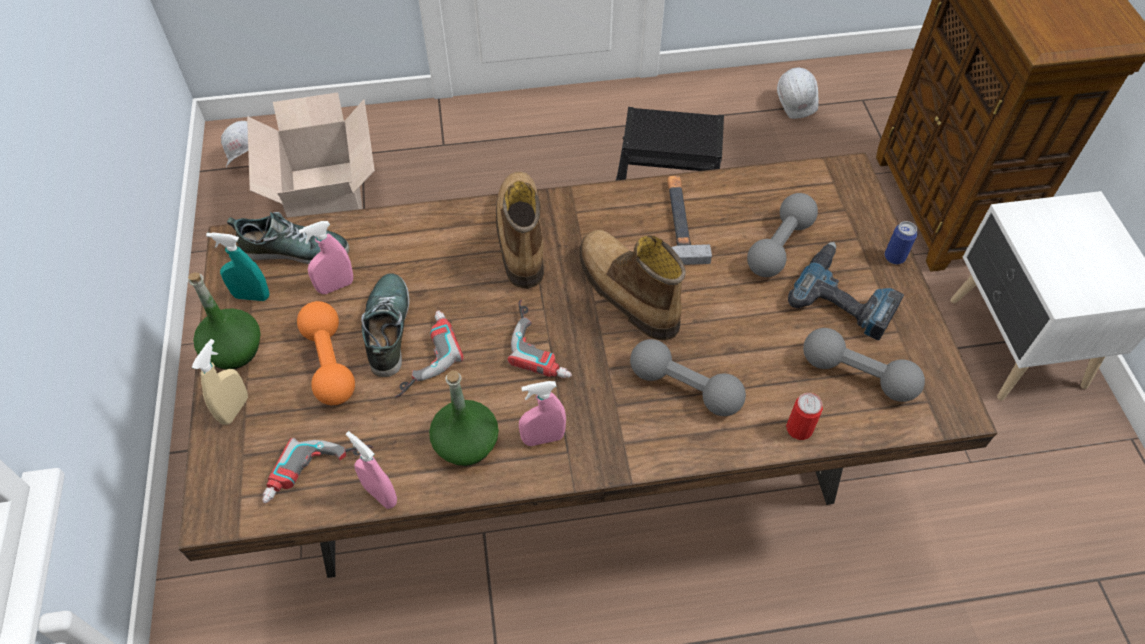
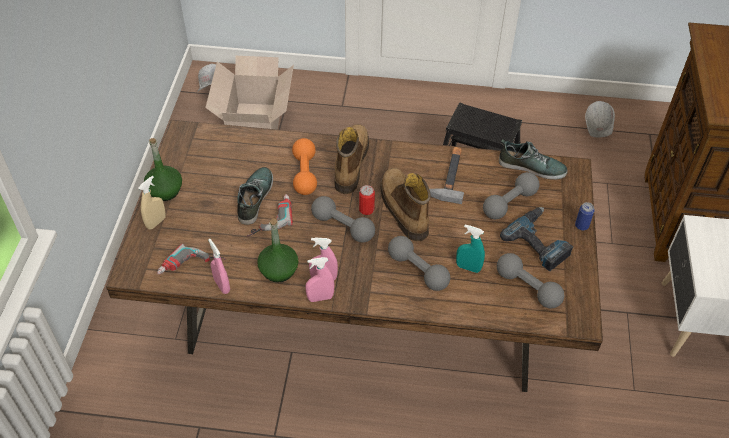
camera: 15 degrees right, 5 degrees down
turquoise spray bottle [206,232,270,301] -> turquoise spray bottle moved to [456,225,485,273]
shoe [227,212,349,264] -> shoe moved to [499,139,568,180]
orange dumbbell [297,301,355,405] -> orange dumbbell moved to [292,138,317,195]
pink spray bottle [298,221,353,294] -> pink spray bottle moved to [305,257,335,302]
power drill [508,300,572,379] -> grey dumbbell [311,196,375,242]
can [786,393,823,440] -> can moved to [359,185,375,215]

